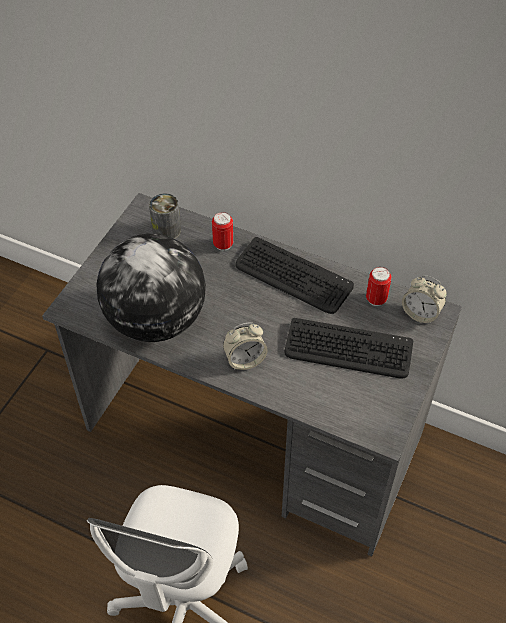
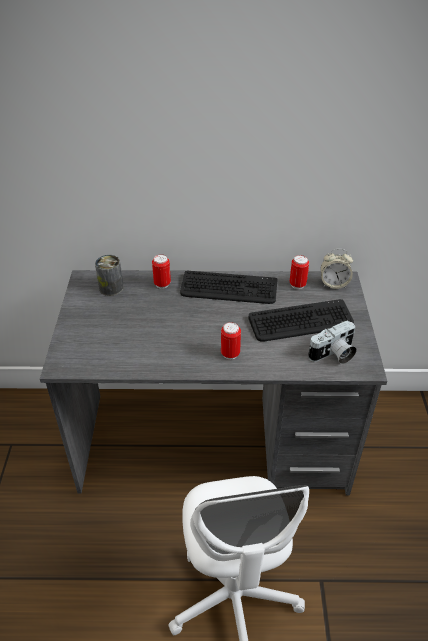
camera: 25 degrees left, 10 degrees down
globe [96,234,206,342] -> none
alarm clock [223,322,268,370] -> can [221,322,241,359]
none -> camera [308,320,357,364]

